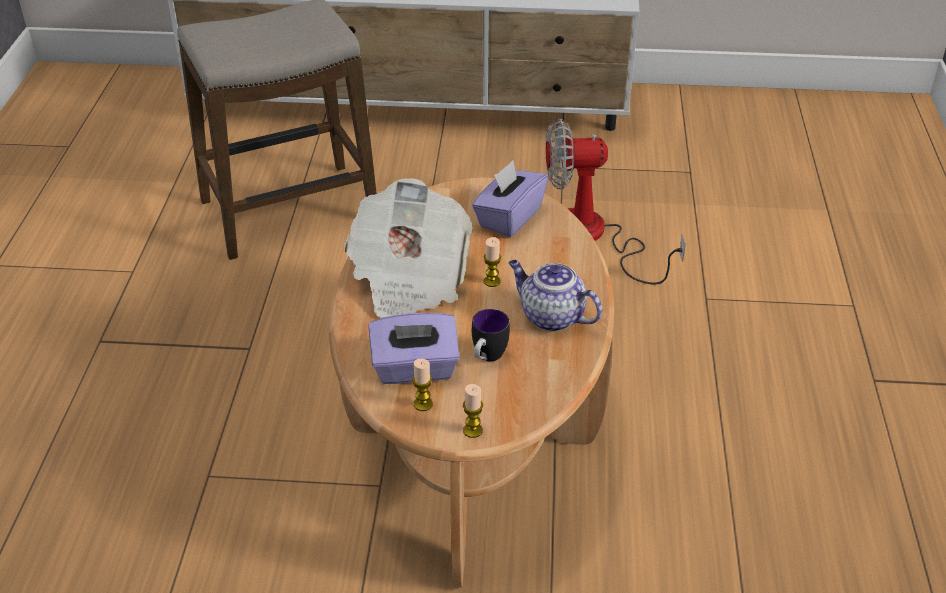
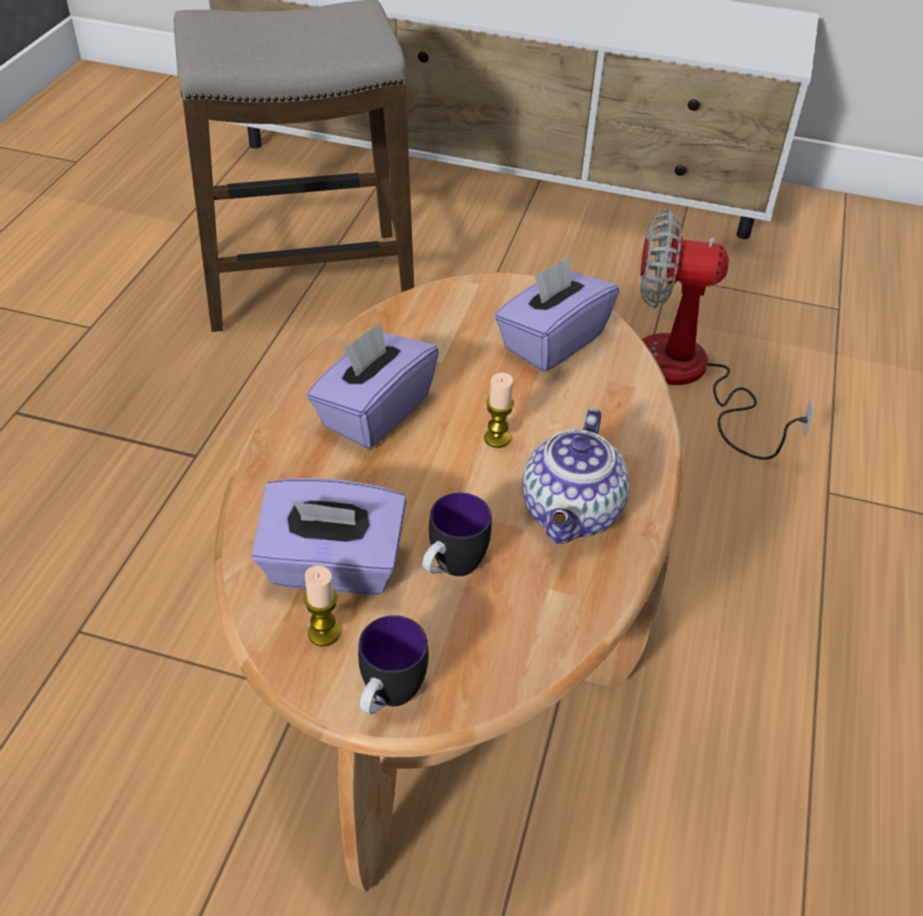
camera: 10 degrees right, 5 degrees up
newspaper [344,178,473,318] -> purple tissue box [307,322,439,449]
candle [463,384,483,438] -> mug [358,615,429,714]
teapot [508,260,602,332] -> teapot turned 120 degrees counterclockwise [522,408,630,544]

